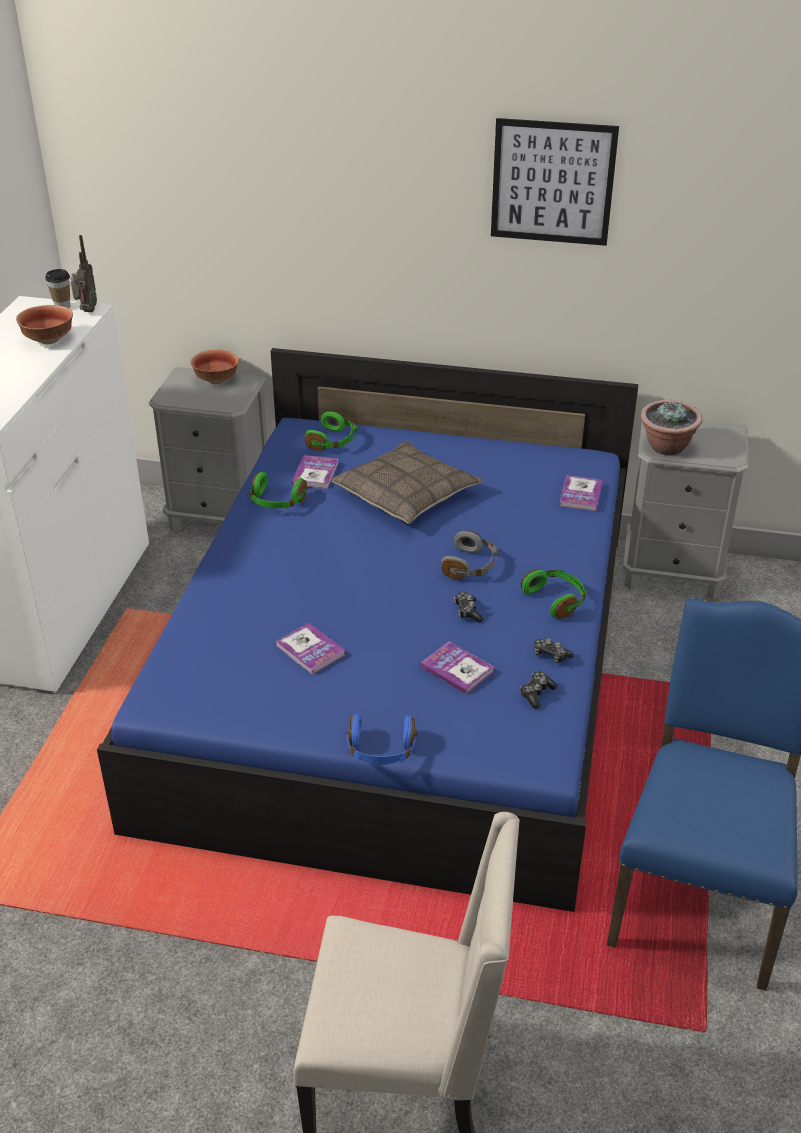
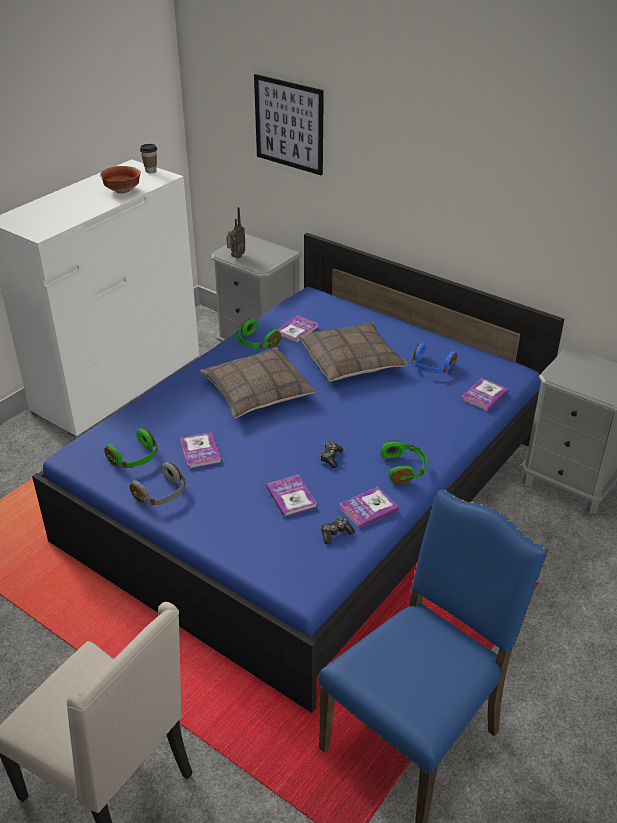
camera: 25 degrees right, 0 degrees up
radio [71,235,97,312] -> radio moved to [226,207,246,258]
bowl [190,350,239,384] -> none
green headphones [305,411,357,451] -> green headphones moved to [104,428,158,468]
blue headphones [347,714,417,765] -> blue headphones moved to [412,343,457,374]
grey headphones [441,530,498,579] -> grey headphones moved to [130,462,186,505]
picture [491,118,619,246] -> picture moved to [254,74,324,175]
game controller [534,638,574,663] -> book [339,487,399,529]
potted plant [640,400,702,455] -> none
none -> pillow [200,347,316,418]

